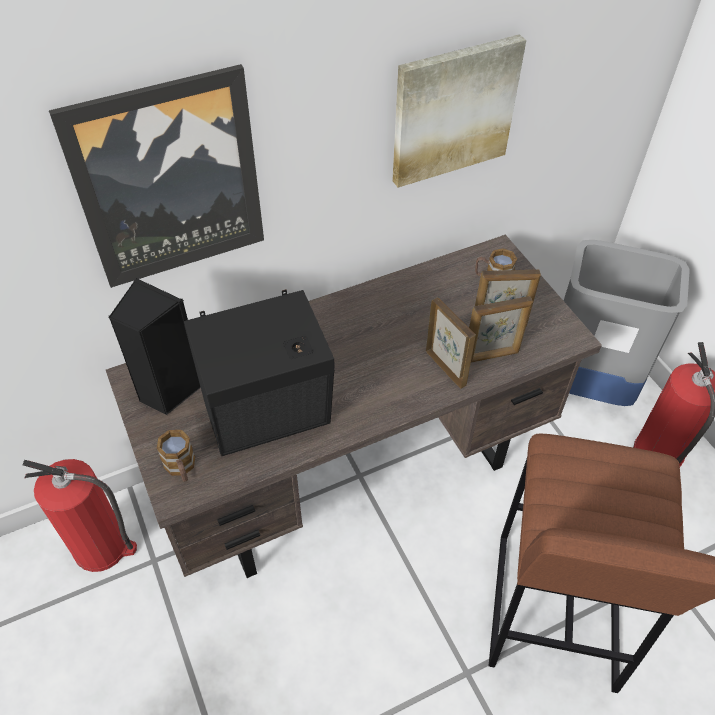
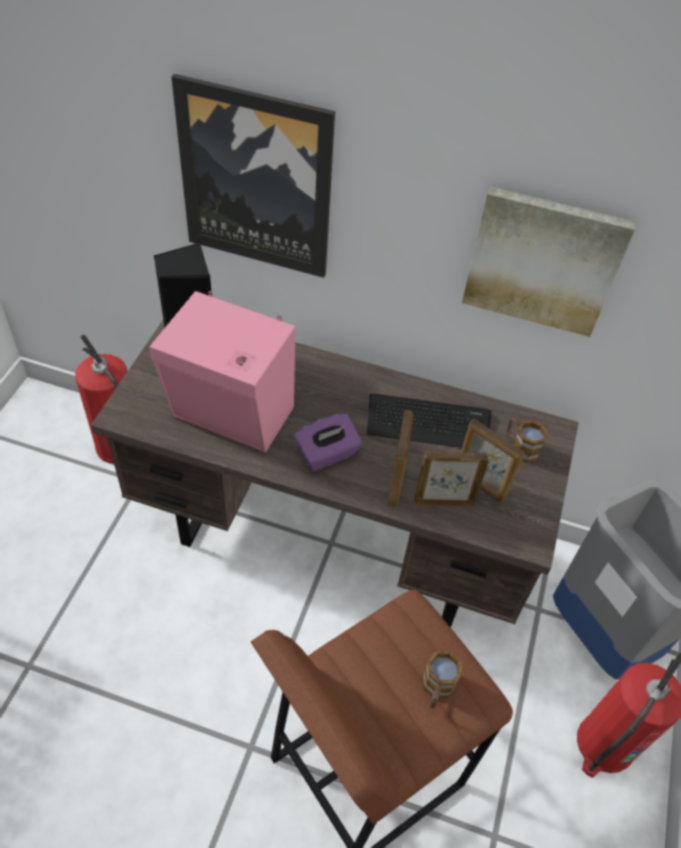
camera: 40 degrees right, 0 degrees up
mug [157,430,195,482] -> mug moved to [422,651,463,708]
black speaker [184,289,335,457] -> pink speaker [150,291,296,453]
picture frame [469,296,533,362] -> picture frame turned 150 degrees clockwise [415,452,489,507]
none -> purple tissue box [294,413,362,471]
none -> keyboard [367,394,491,448]

